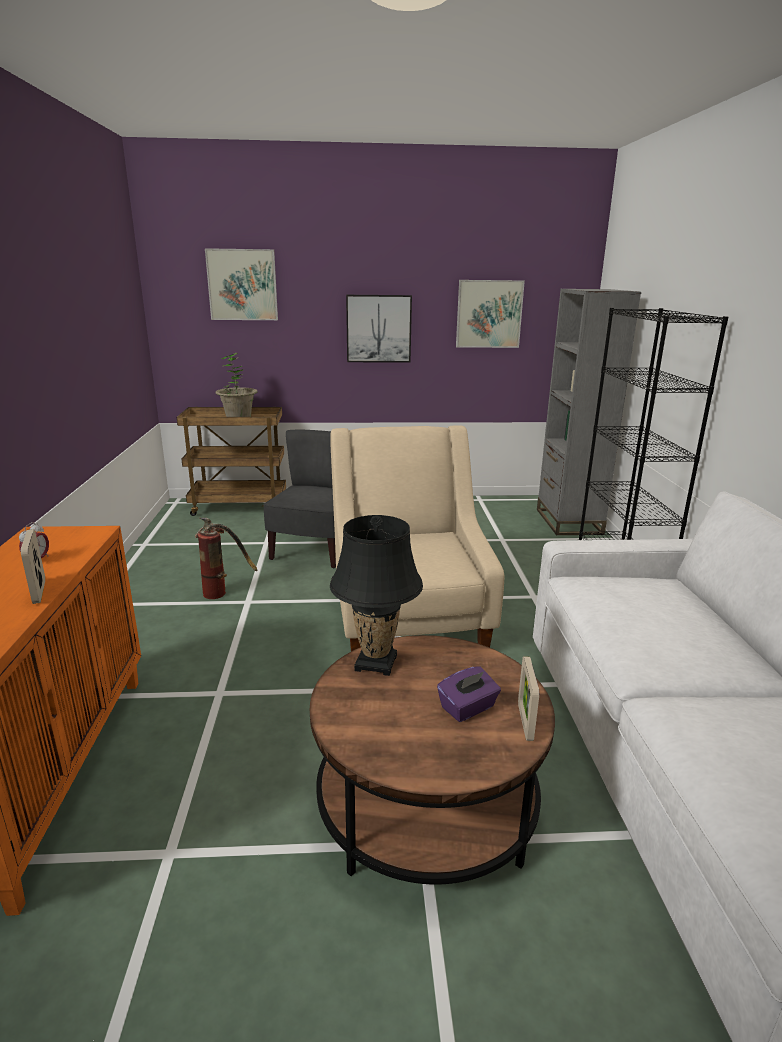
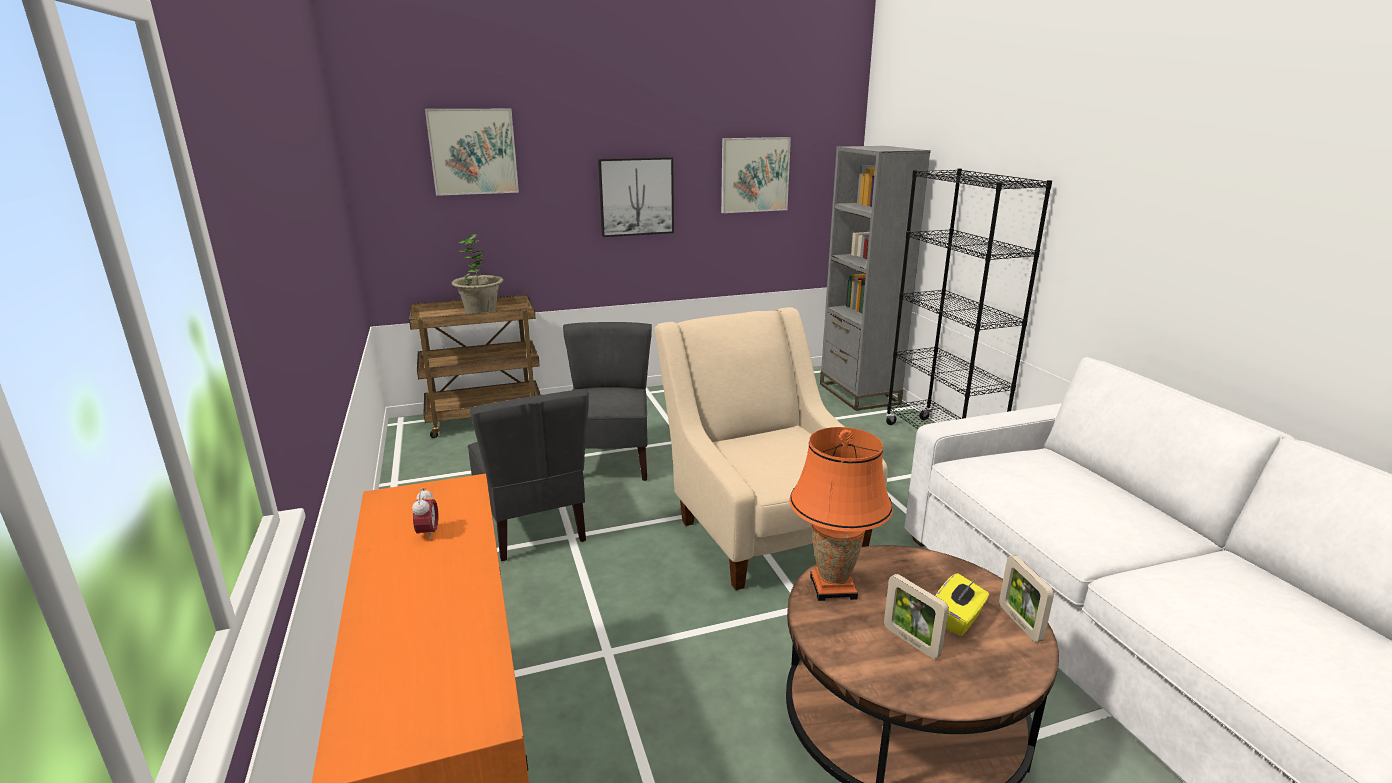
camera: 15 degrees left, 0 degrees up
picture frame [21,529,45,604] -> picture frame moved to [884,574,949,659]
fire extinguisher [195,518,257,599] -> grey chair [467,390,589,561]
black table lamp [330,515,423,676] -> orange table lamp [789,427,893,601]
purple tissue box [437,666,501,722] -> yellow tissue box [936,573,989,636]

